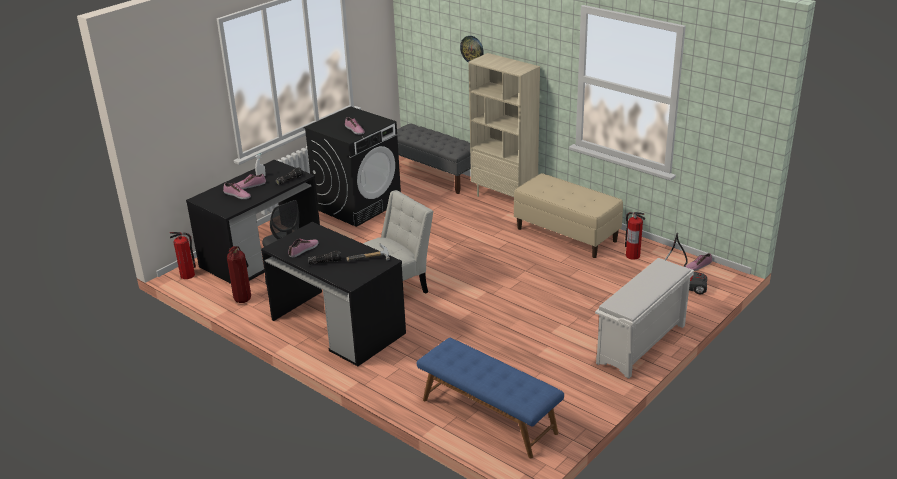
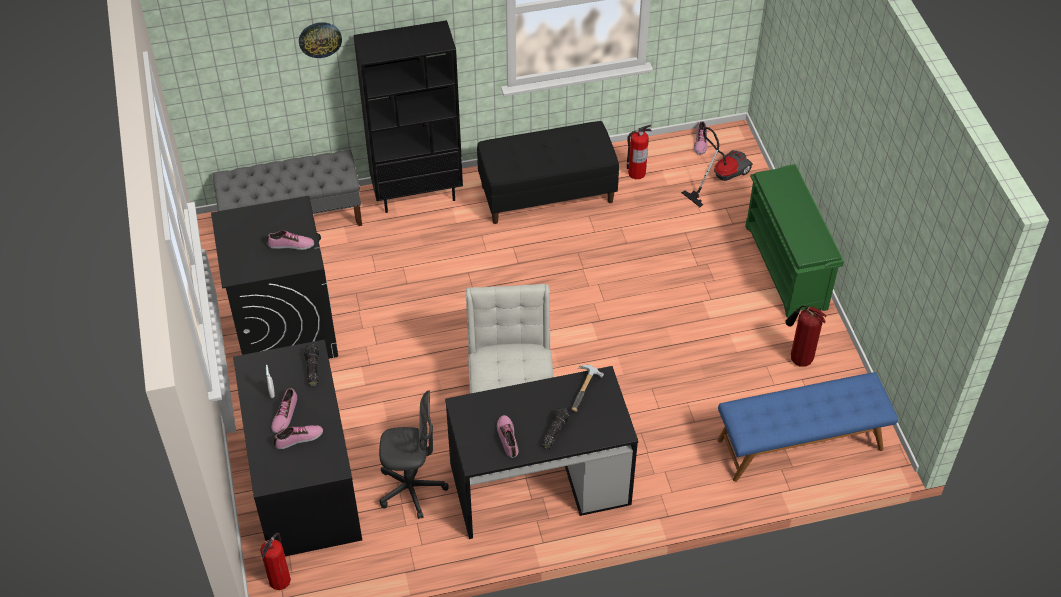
camera: 55 degrees left, 20 degrees up
fire extinguisher [227,246,251,303] -> fire extinguisher moved to [785,306,827,367]
beige bookcase [469,53,540,197] -> black bookcase [353,20,463,213]
beige bench [514,173,623,258] -> black bench [477,121,619,224]
white shoe rack [595,258,694,378] -> green shoe rack [745,164,844,318]

